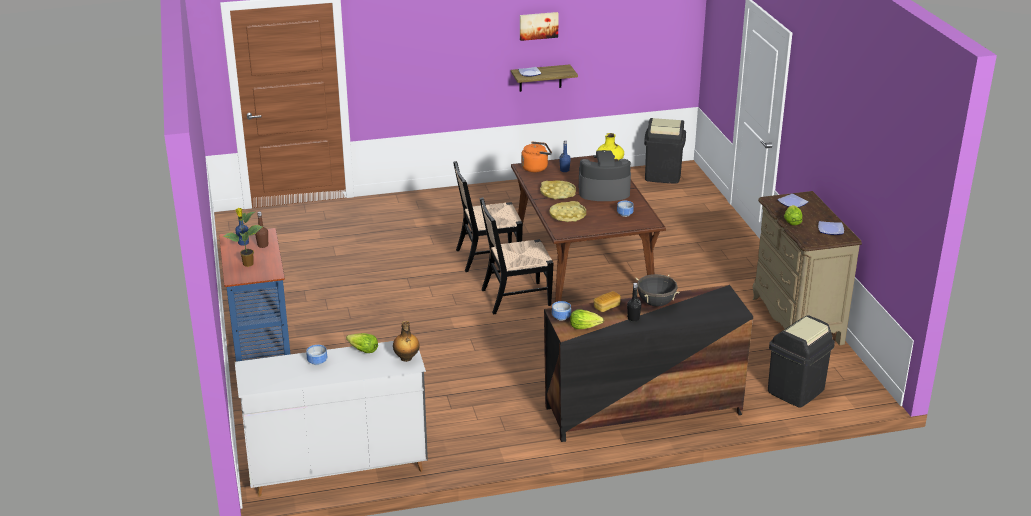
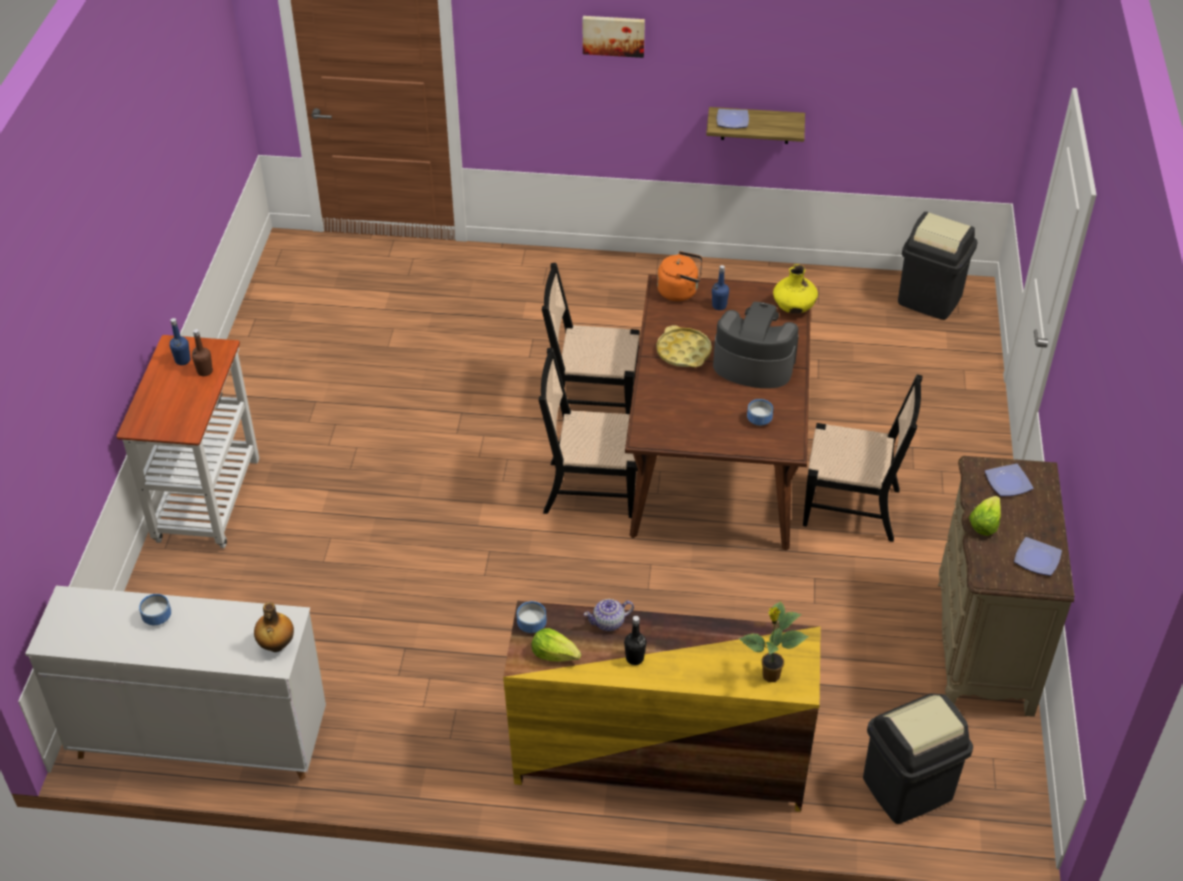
camera: 20 degrees right, 15 degrees up
blue cart [219,228,290,362] -> white cart [116,335,260,548]
potted plant [223,208,263,267] -> potted plant moved to [738,601,809,682]
lettuce [346,333,378,353] -> none
picture [520,12,559,41] -> picture moved to [583,16,645,58]
black cabinet [544,285,753,442] -> yellow cabinet [503,601,821,812]
yellow tray [550,201,586,222] -> none
bread [594,291,621,312] -> teapot [584,599,634,631]
black cooking pot [635,274,680,306] -> none
none -> chair [803,374,923,542]

